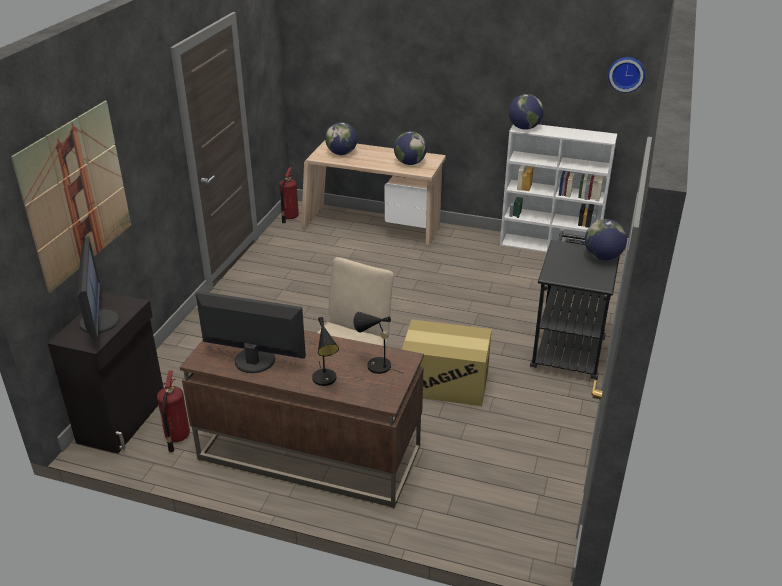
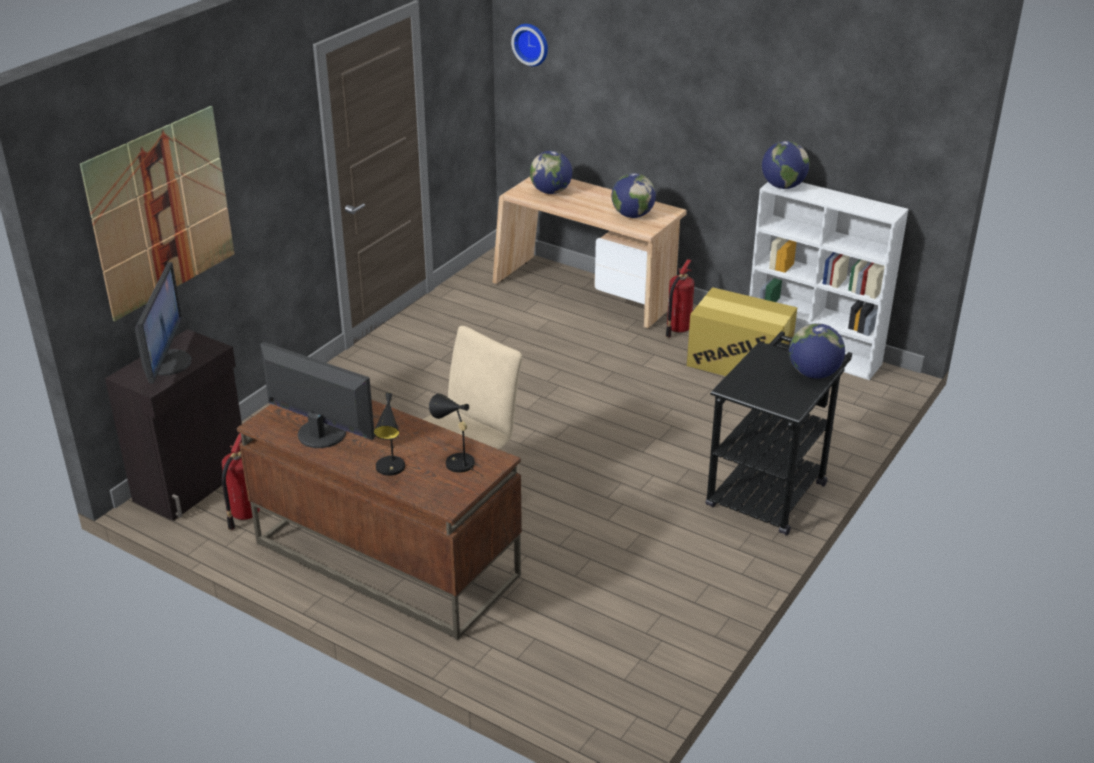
camera: 15 degrees right, 0 degrees up
fire extinguisher [279,167,299,224] -> fire extinguisher moved to [666,259,694,338]
cardboard box [402,319,492,406] -> cardboard box moved to [687,287,797,376]
wall clock [608,57,645,93] -> wall clock moved to [511,24,548,66]

